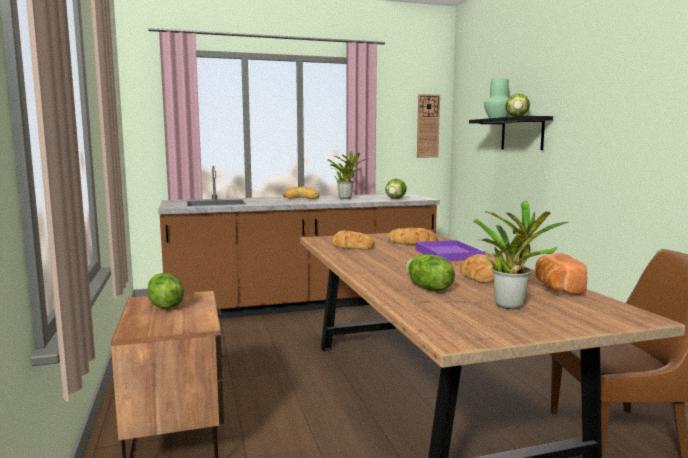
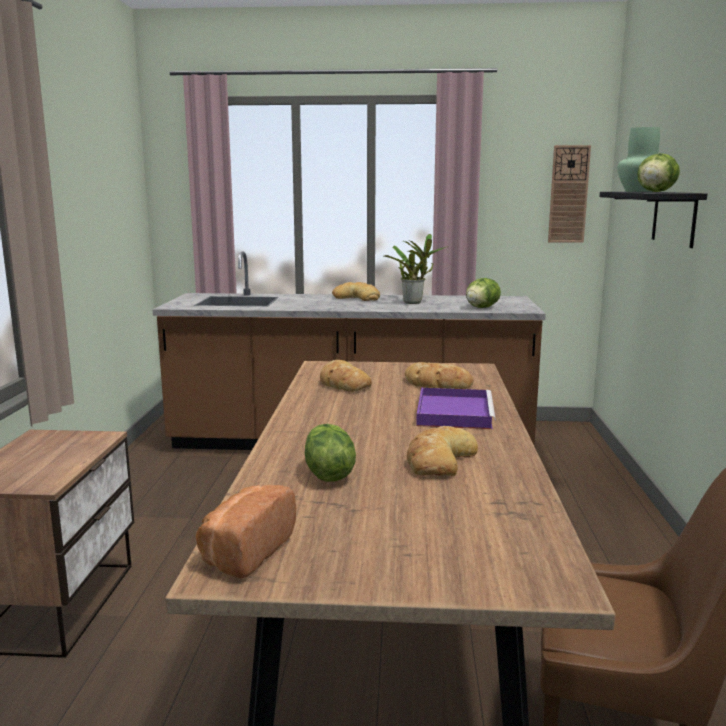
camera: 20 degrees right, 5 degrees up
lettuce [147,273,184,309] -> none
potted plant [473,201,568,309] -> none
bread [535,253,588,295] -> bread moved to [196,485,296,578]

